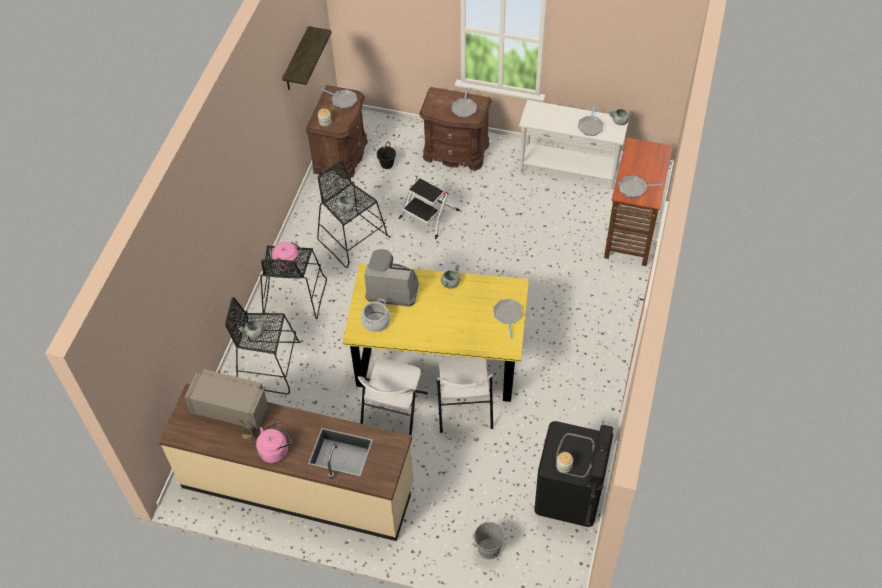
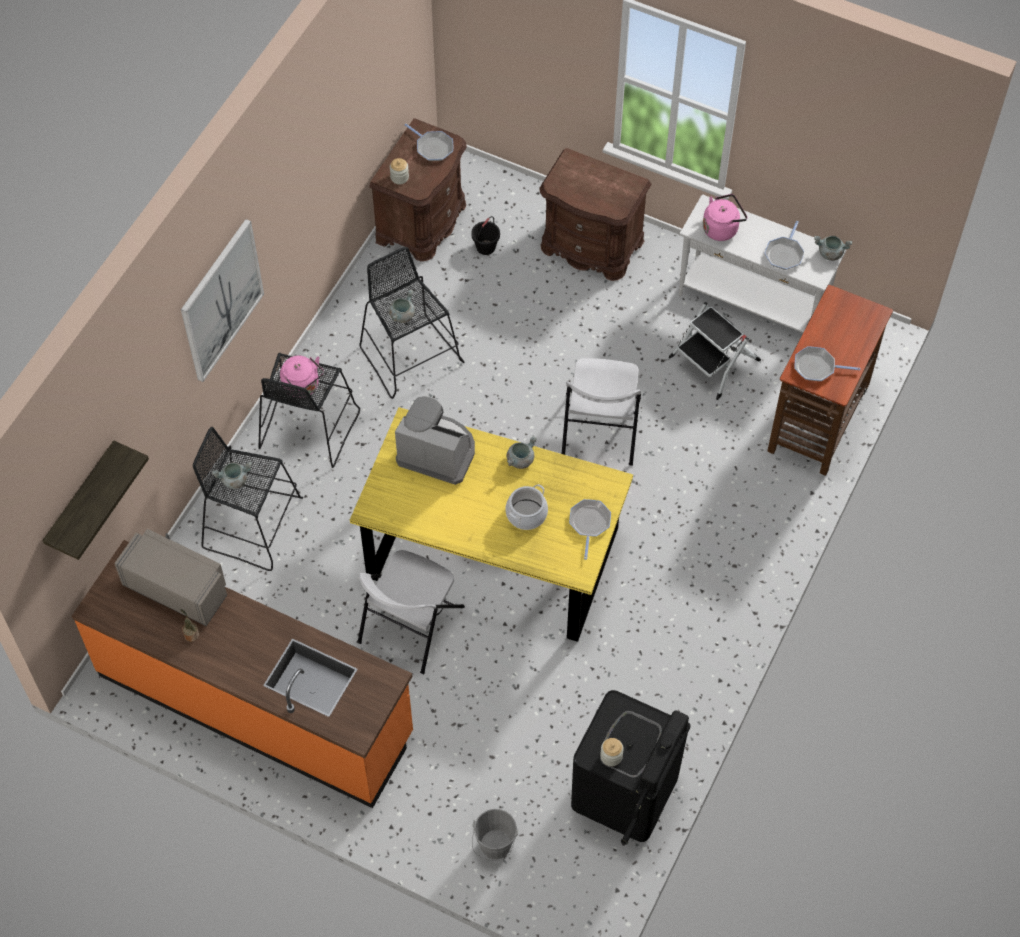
camera: 10 degrees right, 5 degrees up
beige counter [159,383,413,541] -> orange counter [72,540,413,808]
pink kettle [256,422,292,463] -> pink kettle moved to [703,194,747,241]
shelf [282,26,331,90] -> shelf moved to [42,440,149,560]
cooking pot [361,299,390,332] -> cooking pot moved to [506,484,548,530]
step ladder [399,176,460,239] -> step ladder moved to [669,302,761,400]
white chair [436,356,494,433] -> white chair moved to [562,358,641,466]
frying pan [452,88,477,118] -> none
none -> picture [181,219,264,382]

